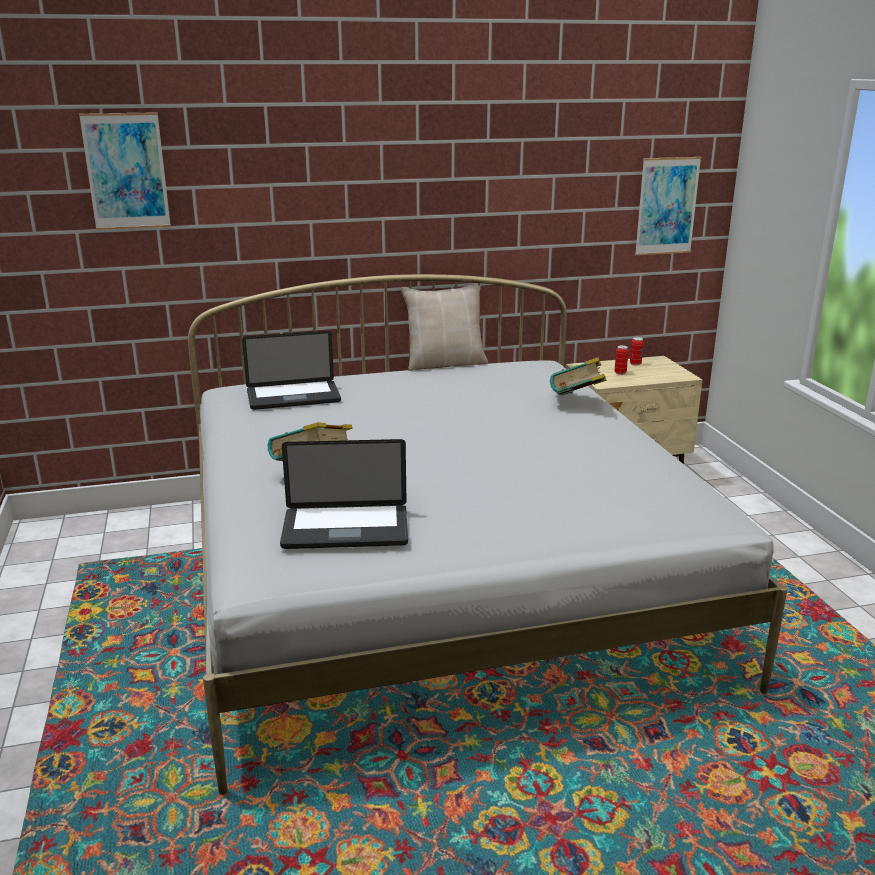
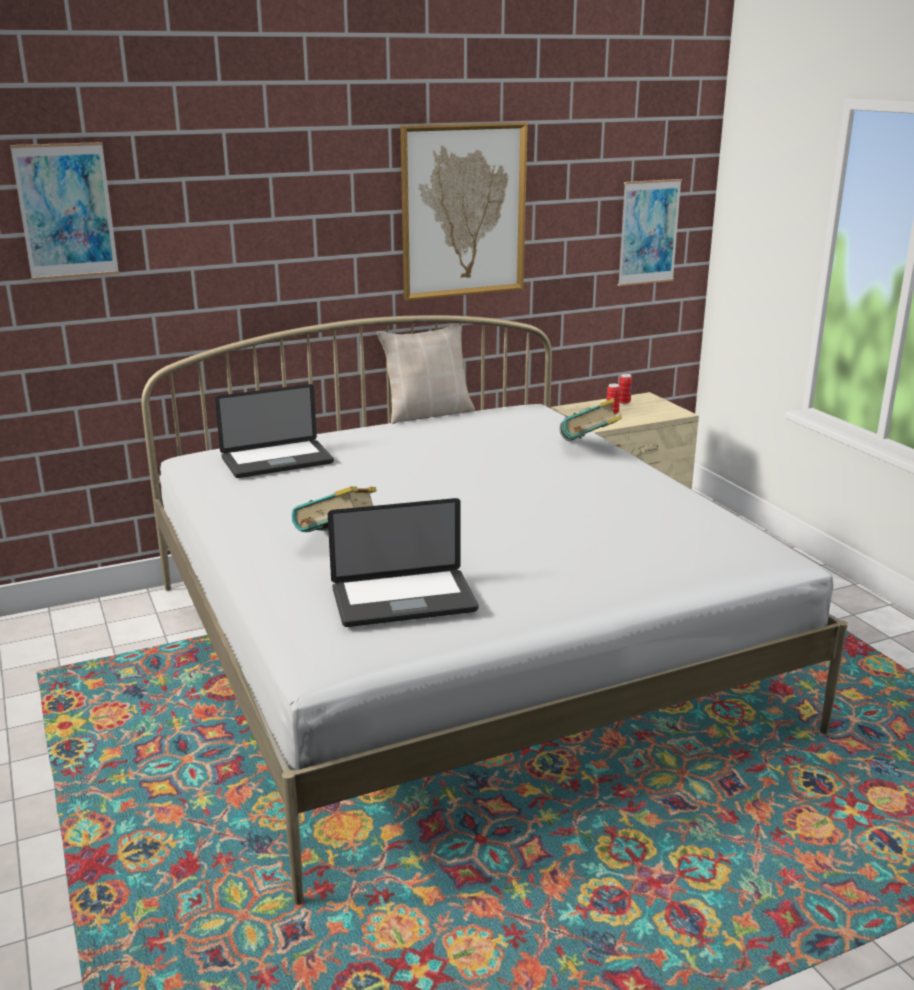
camera: 10 degrees left, 0 degrees up
none -> picture [400,122,528,301]

